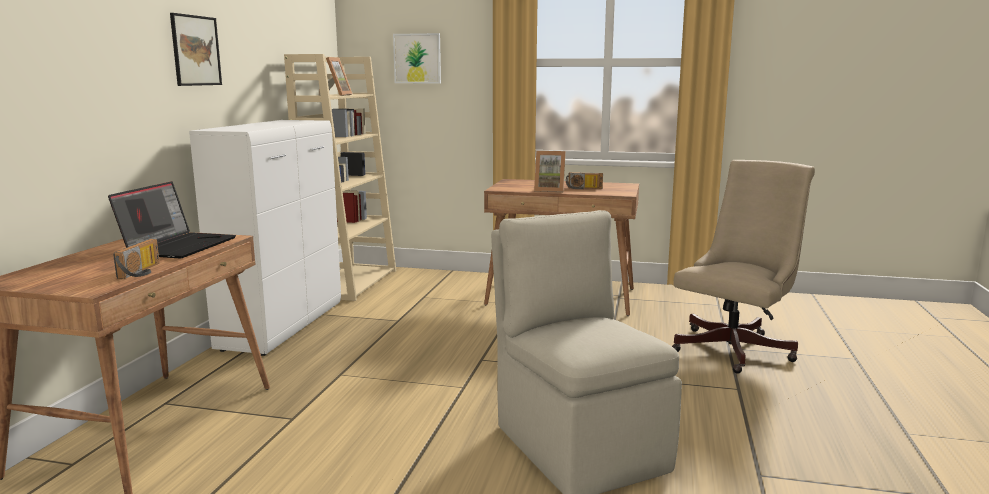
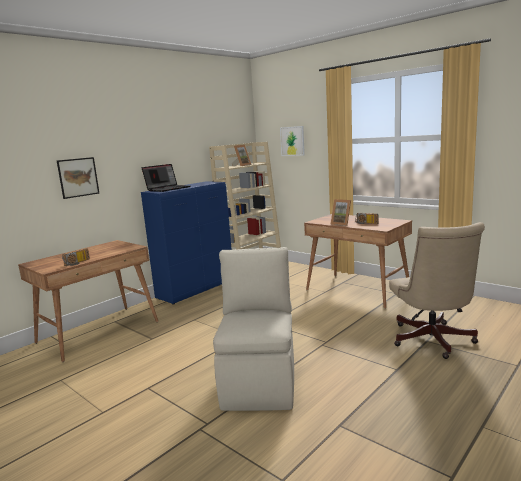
camera: 30 degrees right, 0 degrees up
laptop [108,181,236,258] -> laptop moved to [142,164,190,192]
picture [170,13,222,86] -> picture moved to [57,157,99,199]
white cabinet [189,120,341,356] -> blue cabinet [141,181,232,304]
beige office chair [672,160,815,374] -> beige office chair turned 105 degrees clockwise [389,222,485,359]

